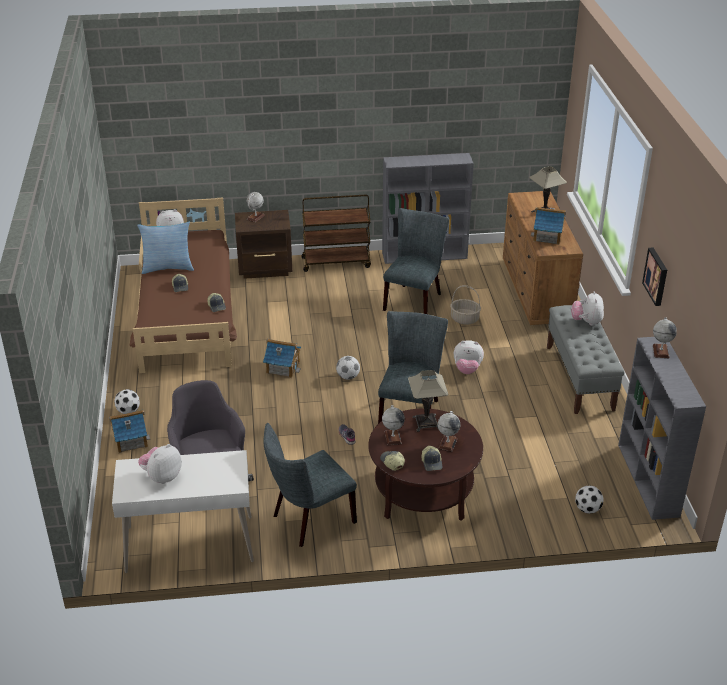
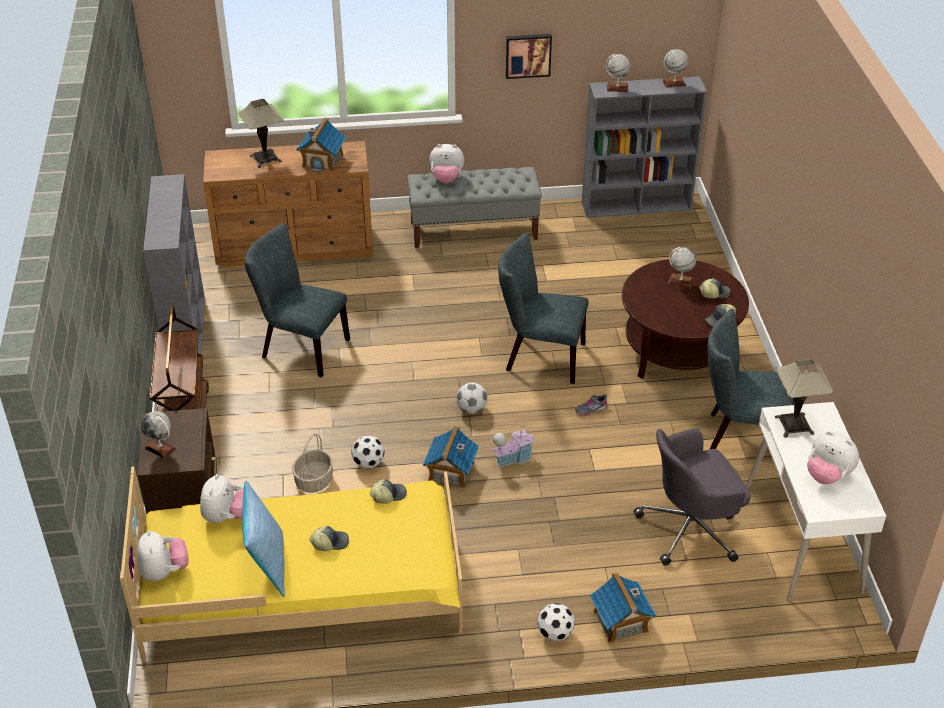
camera: 90 degrees left, 5 degrees up
brown bed [129,198,237,373] -> yellow bed [120,467,462,663]
grey chair [264,423,357,547] -> grey chair turned 135 degrees clockwise [708,309,794,449]
globe [382,405,405,445] -> globe moved to [662,49,688,88]
table lamp [408,370,449,432] -> table lamp moved to [775,359,833,438]
basket [450,285,481,324] -> basket moved to [292,434,333,493]
plush toy [454,340,484,374] -> plush toy moved to [200,474,244,523]
football [575,485,604,514] -> football moved to [351,436,385,468]
none -> toy house [492,425,536,468]

